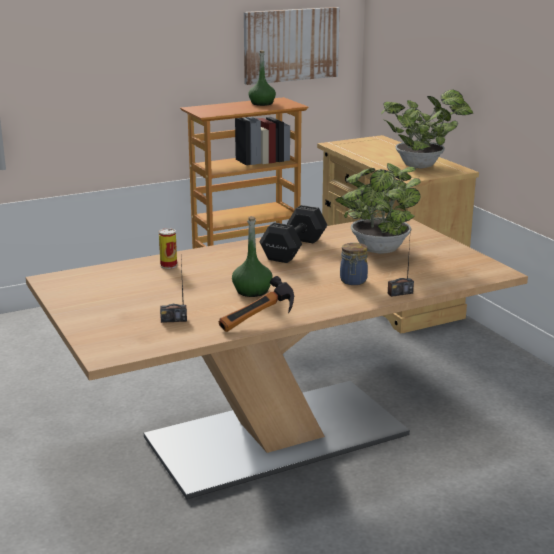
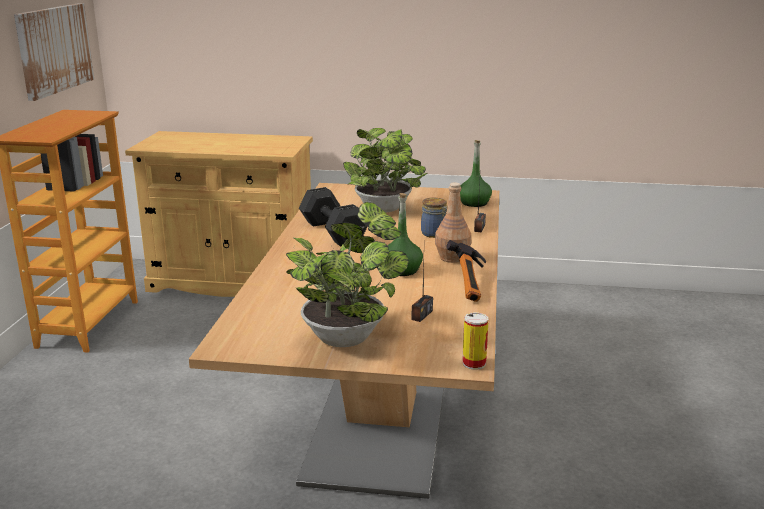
camera: 55 degrees left, 0 degrees up
can [159,228,177,269] -> can moved to [462,313,489,370]
green bottle [248,50,276,106] -> green bottle moved to [460,140,492,207]
potted plant [381,90,473,168] -> potted plant moved to [286,202,409,347]
none -> brown bottle [435,182,471,263]

